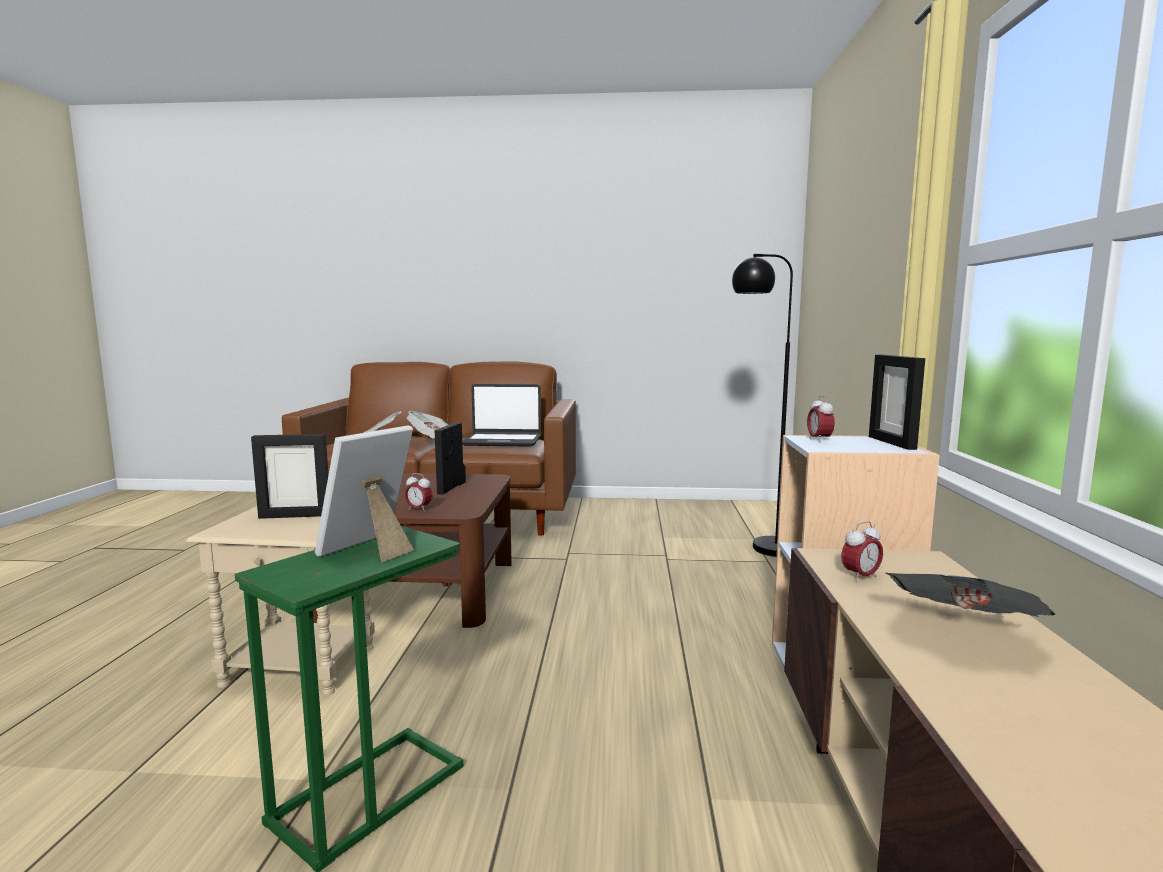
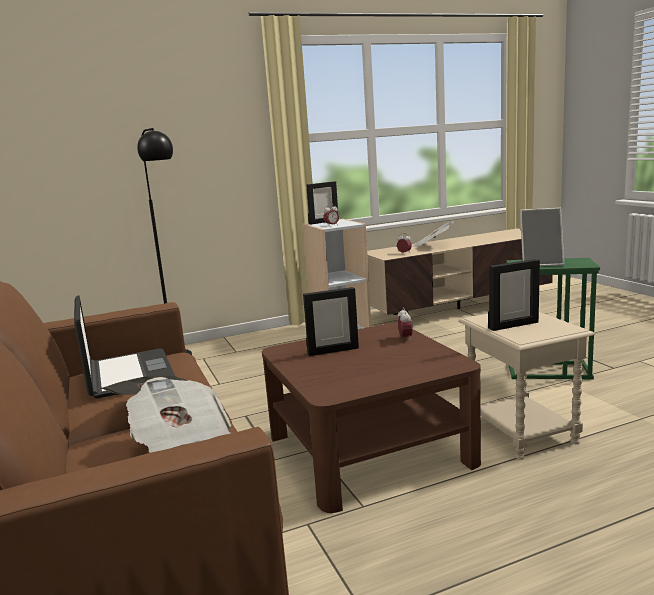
camera: 115 degrees left, 5 degrees up
picture frame [251,434,328,519] -> picture frame turned 105 degrees clockwise [488,259,540,331]

